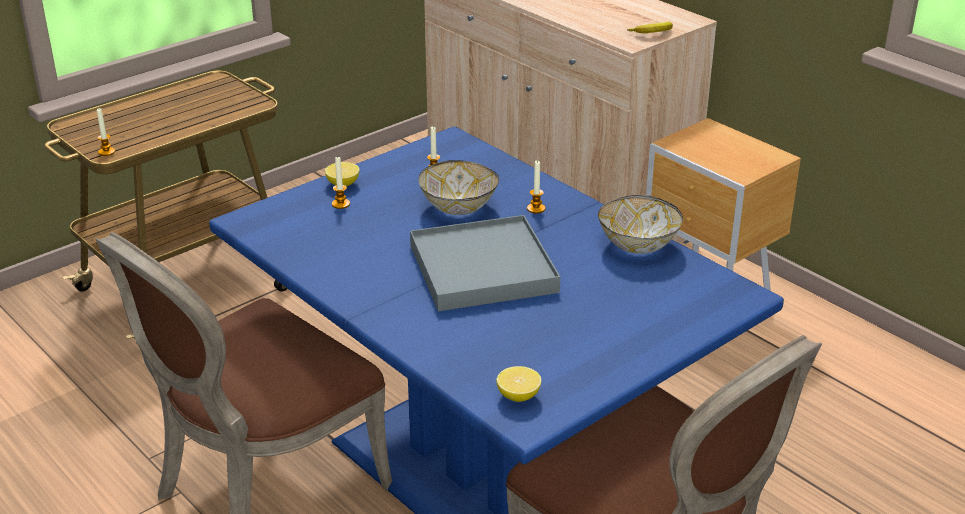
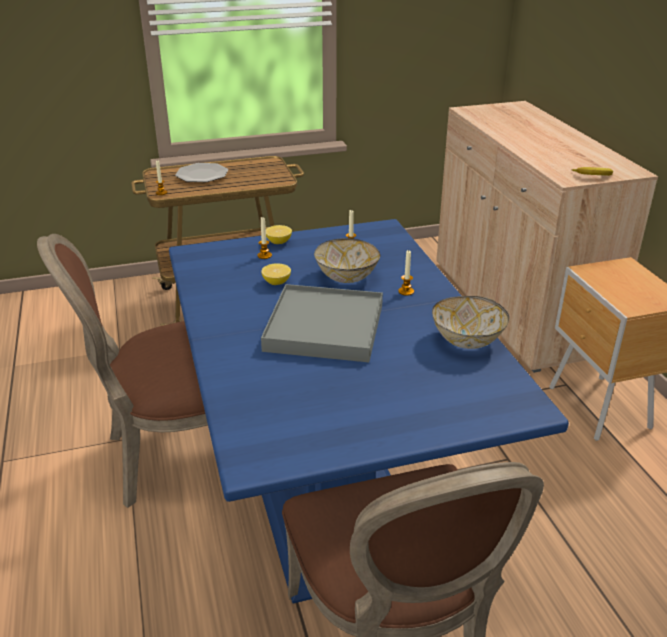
camera: 25 degrees right, 0 degrees up
lemon [496,366,541,402] -> lemon moved to [261,263,291,285]
none -> plate [175,163,228,182]

